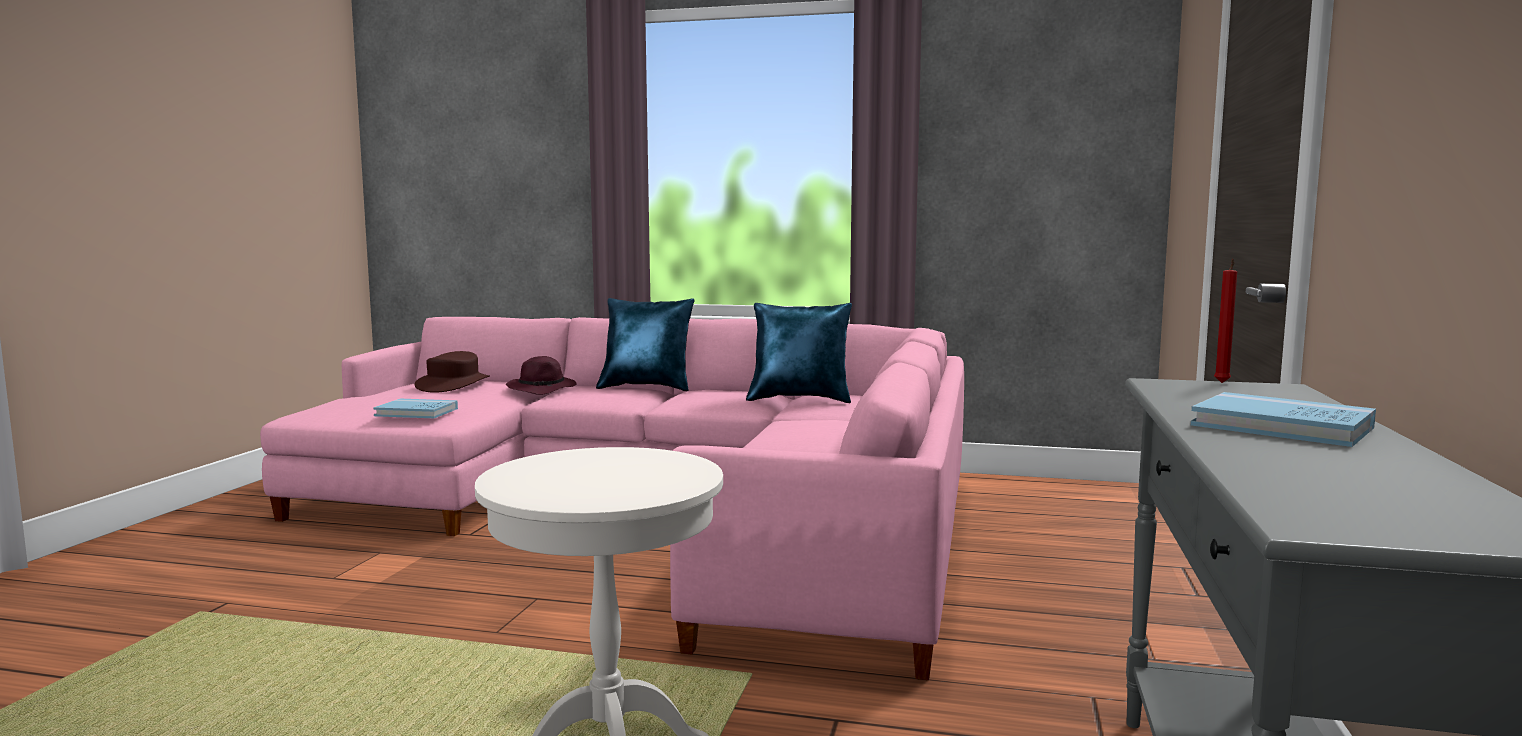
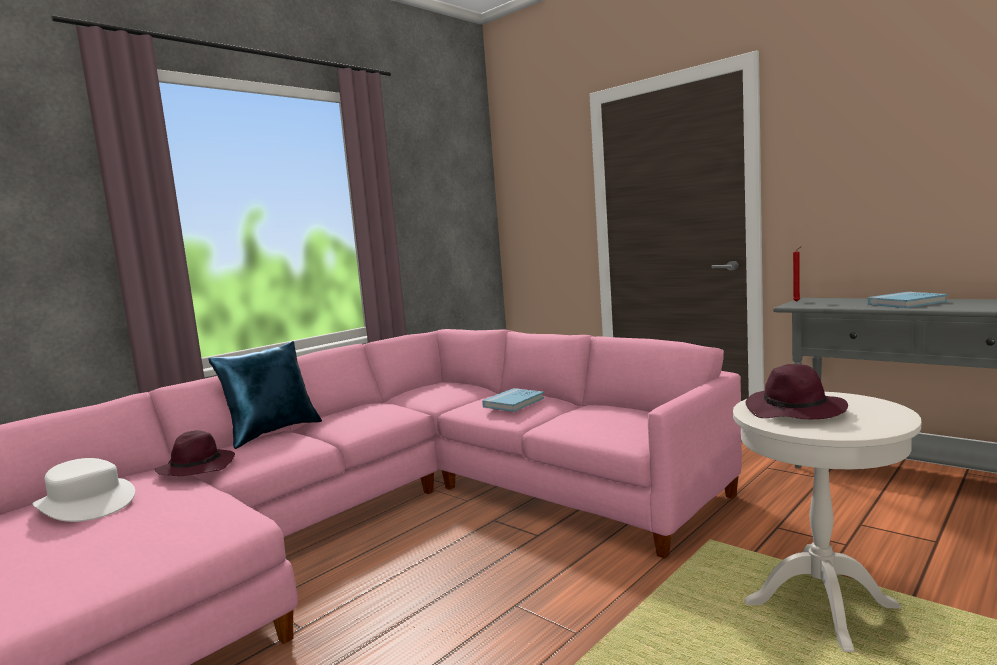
camera: 60 degrees left, 0 degrees up
blue book [373,399,458,418] -> blue book moved to [482,388,544,412]
brown hat [415,351,490,393] -> white hat [32,458,135,522]
blue pillow [746,303,852,403] -> none
none -> purple hat [746,364,848,419]

